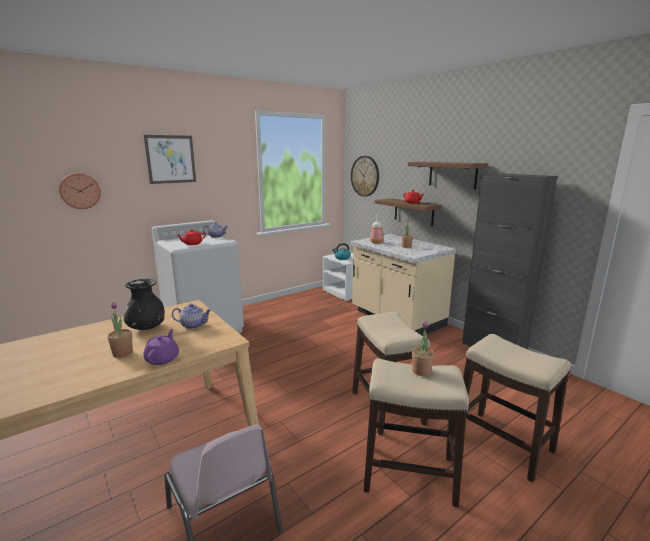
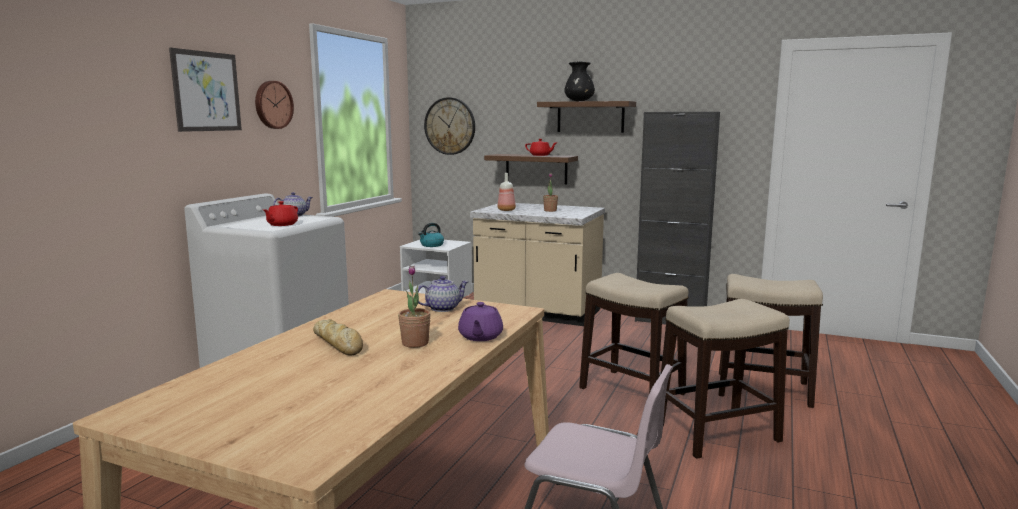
camera: 30 degrees left, 5 degrees down
wall clock [59,173,101,209] -> wall clock moved to [255,81,294,129]
black vase [124,279,165,330] -> black vase moved to [564,62,595,101]
purple teapot [143,329,179,365] -> purple teapot turned 150 degrees counterclockwise [458,302,503,341]
potted plant [412,321,434,376] -> none
none -> bread [313,319,363,355]

